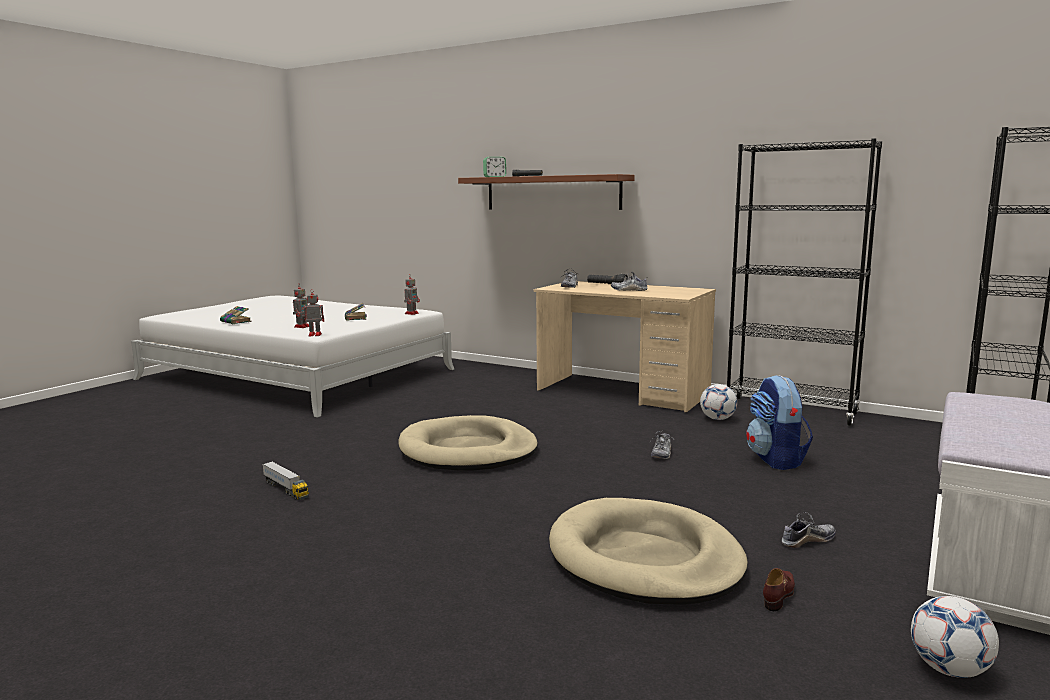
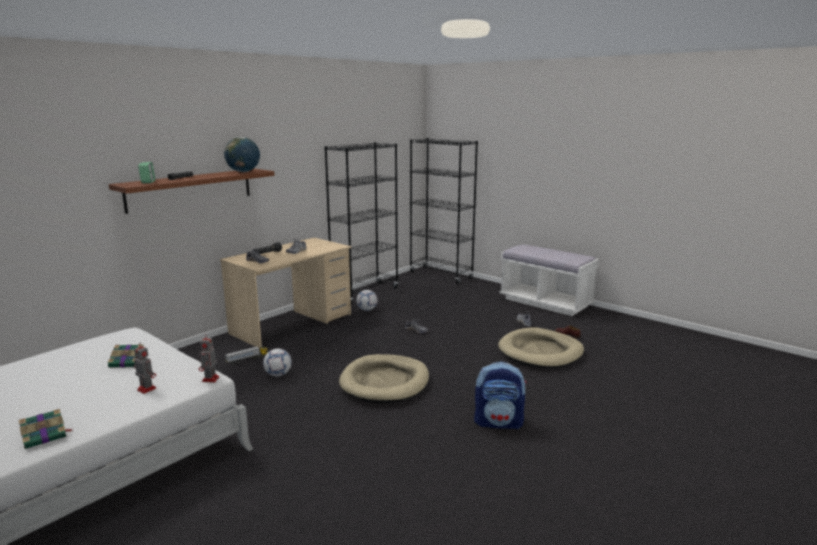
camera: 80 degrees left, 5 degrees up
toy truck [262,461,309,500] -> toy truck moved to [225,346,268,365]
toy robot [404,275,420,315] -> none
backpack [746,375,813,470] -> backpack moved to [474,362,527,429]
football [911,596,999,678] -> football moved to [263,348,292,377]
none -> globe [224,137,260,172]

